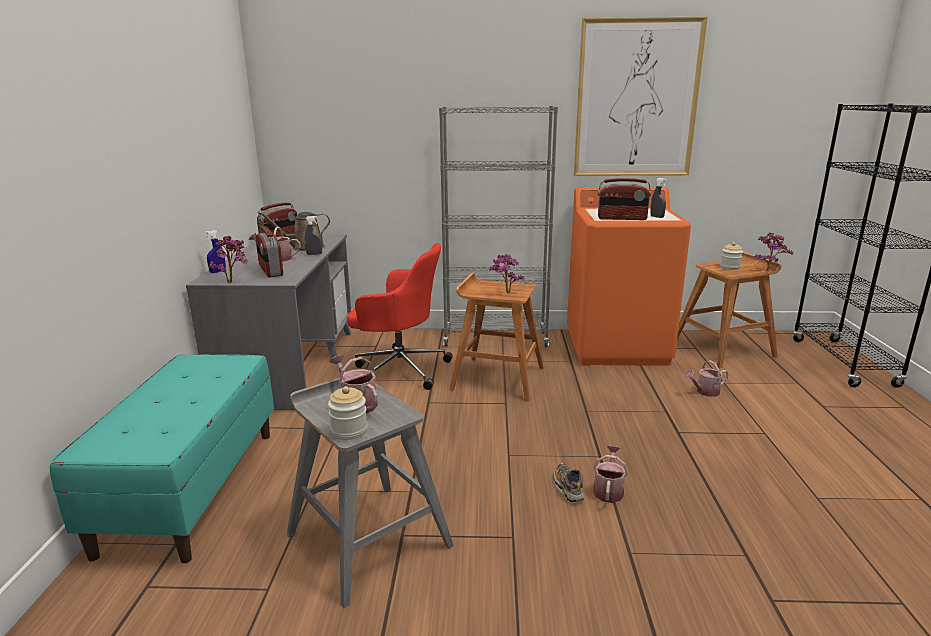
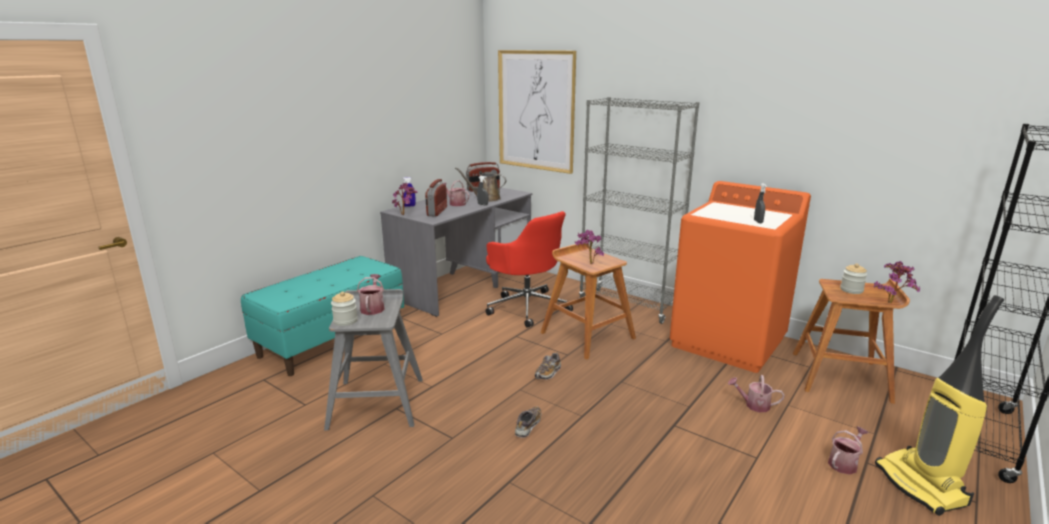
camera: 35 degrees right, 0 degrees up
picture [574,16,708,176] -> picture moved to [498,50,576,174]
watering can [593,446,628,503] -> watering can moved to [828,426,869,475]
radio [598,178,651,220] -> none
none -> shoe [535,352,561,380]
none -> vacuum cleaner [875,295,1004,516]

